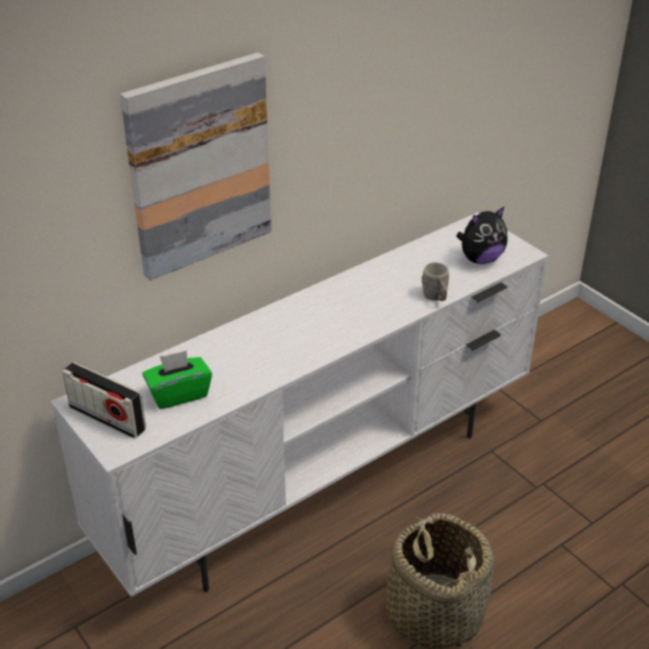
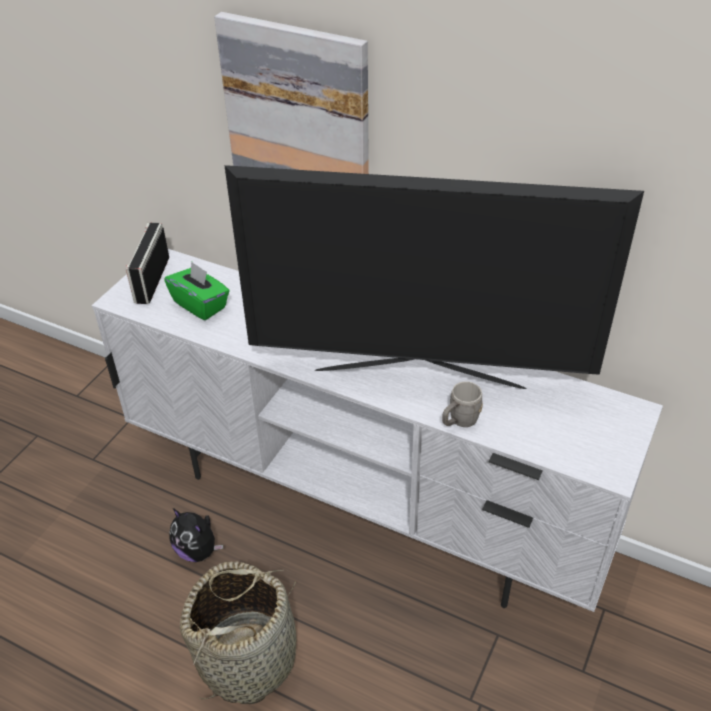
camera: 65 degrees right, 5 degrees up
plush toy [456,207,508,264] -> plush toy moved to [169,508,223,562]
none -> television [224,165,644,389]

